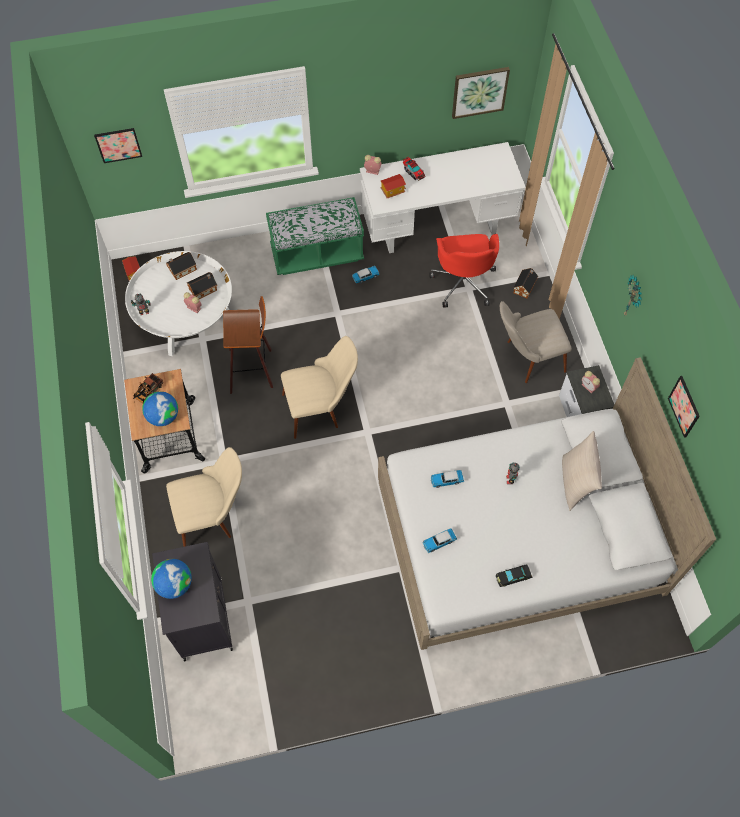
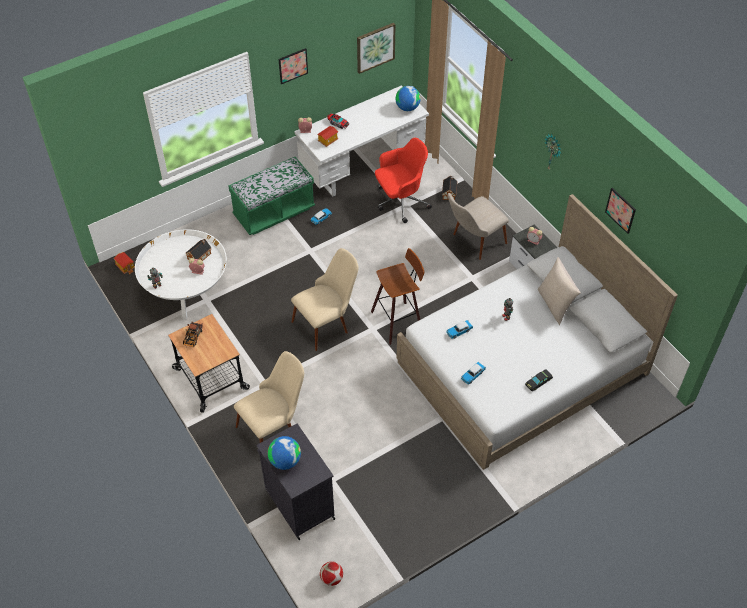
camera: 20 degrees left, 10 degrees down
picture [94,128,142,163] -> picture moved to [279,48,308,84]
globe [142,391,178,426] -> globe moved to [396,86,421,111]
toy house [166,252,197,280] -> none
stool [223,296,273,394] -> stool moved to [371,248,424,345]
red office chair [429,234,499,308] -> red office chair turned 90 degrees counterclockwise [375,138,432,223]
none -> football [320,562,343,586]

